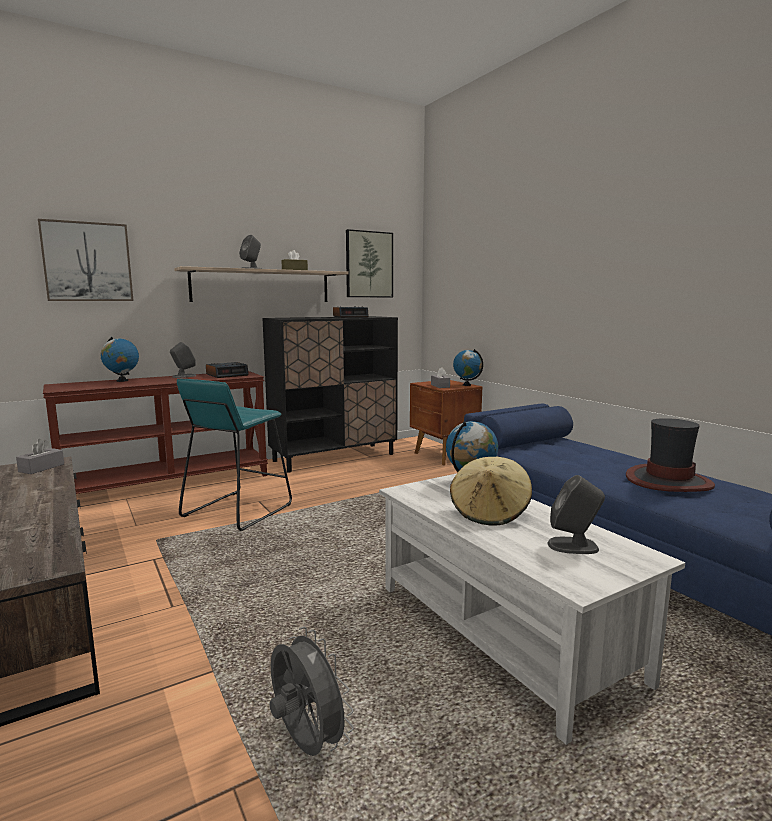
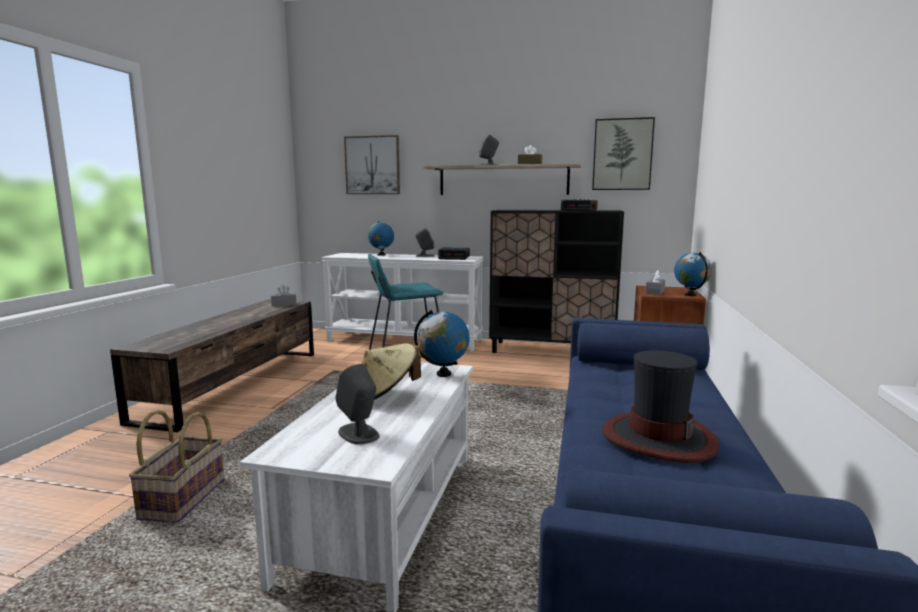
camera: 45 degrees right, 0 degrees up
brown console table [43,371,268,494] -> white console table [321,253,484,351]
grey fan [270,627,354,756] -> basket [129,410,225,523]

